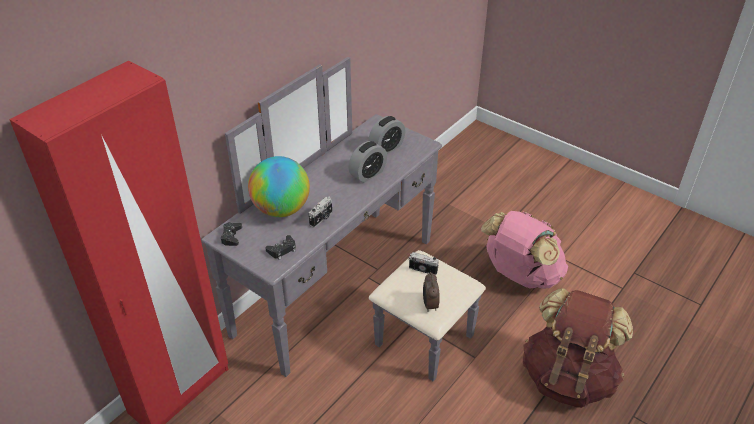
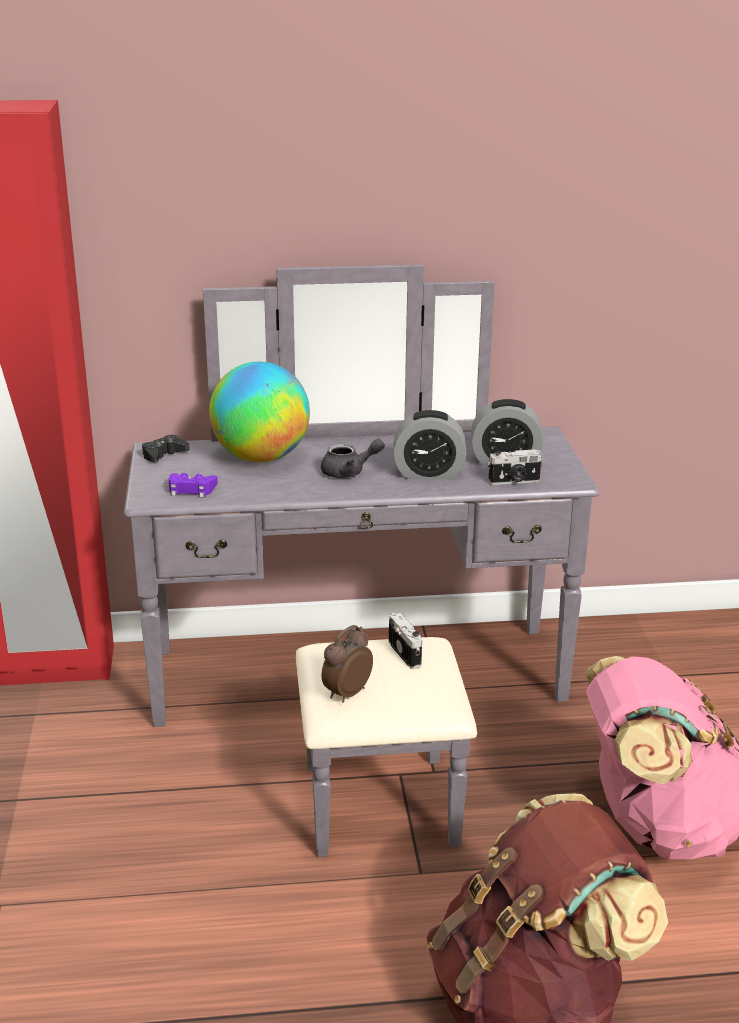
camera: 45 degrees right, 15 degrees down
black game controller [265,235,296,260] -> purple game controller [168,473,218,498]
camera [309,197,332,228] -> camera moved to [488,449,543,485]
none -> grey teapot [321,439,385,478]

